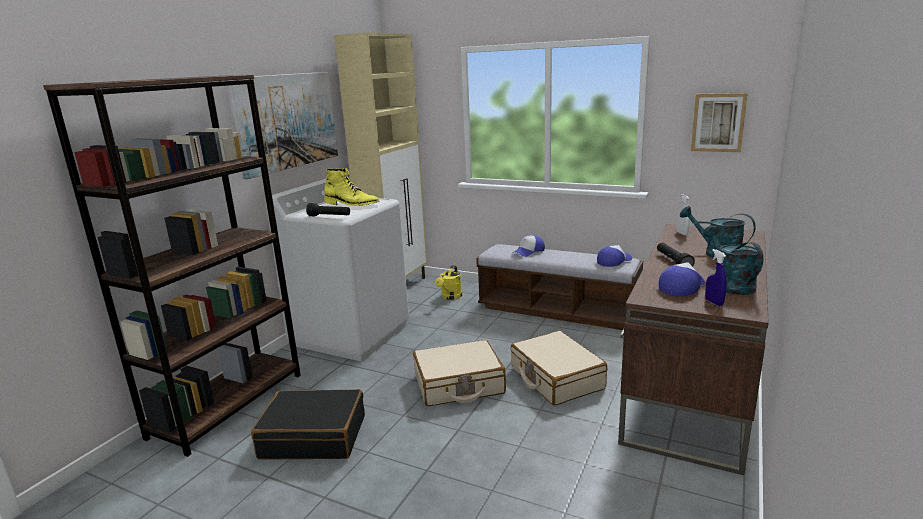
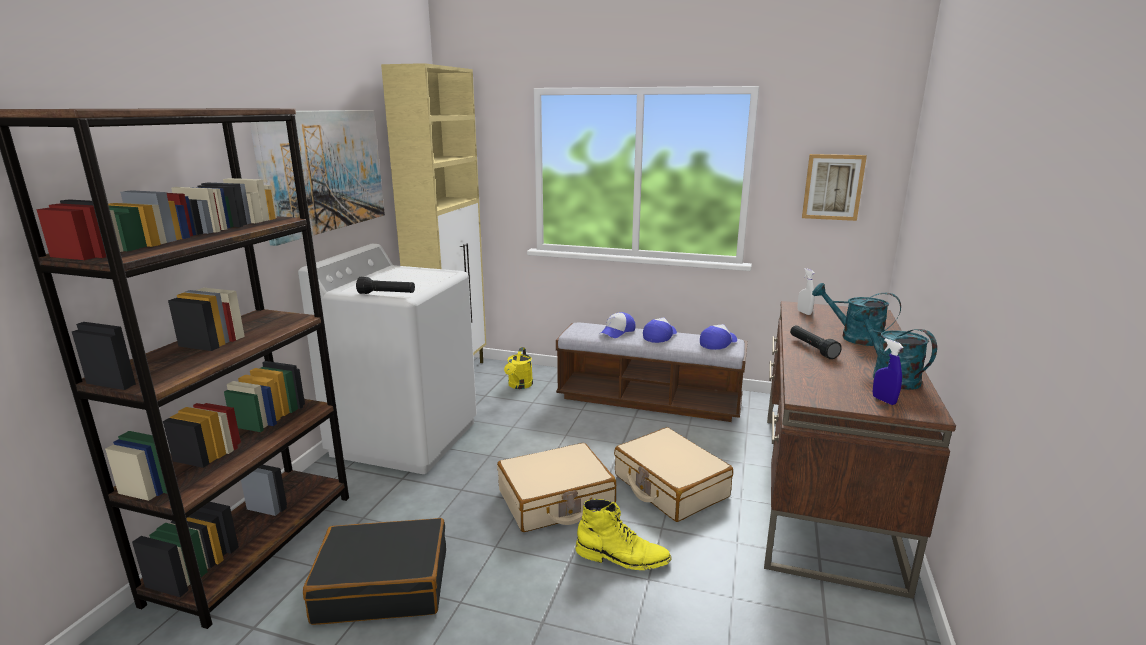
camera: 10 degrees left, 0 degrees up
yellow boot [324,168,380,206] -> yellow boot moved to [575,499,672,570]
cap [659,262,705,297] -> cap moved to [643,317,677,343]

